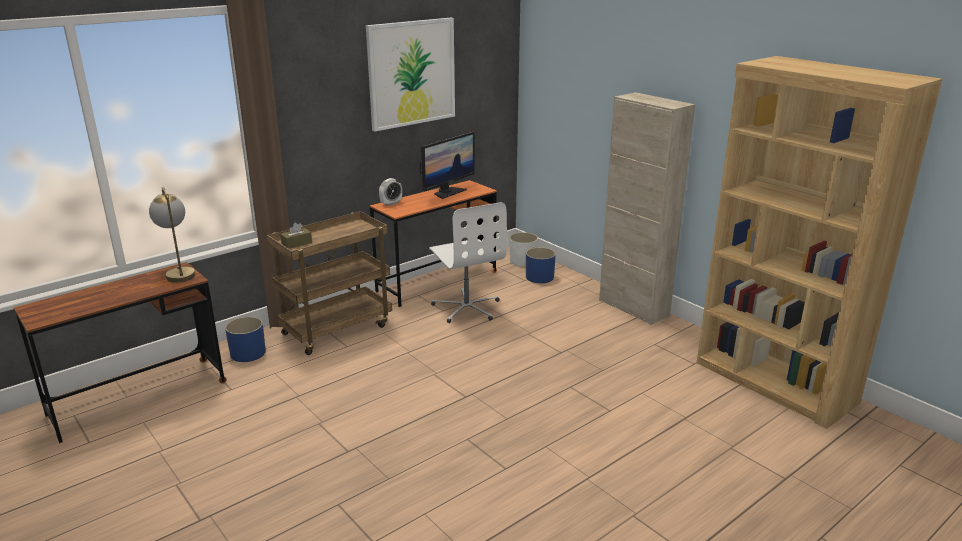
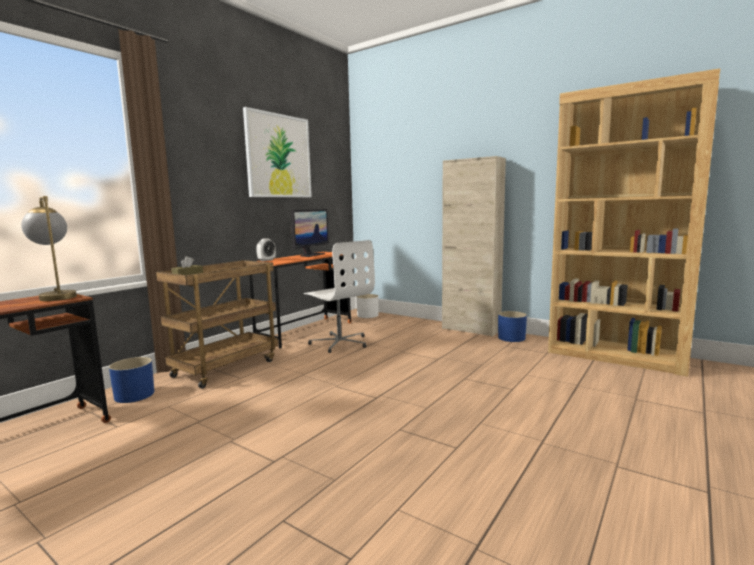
camera: 15 degrees left, 15 degrees down
blue planter [526,247,556,283] -> blue planter moved to [498,311,527,342]

